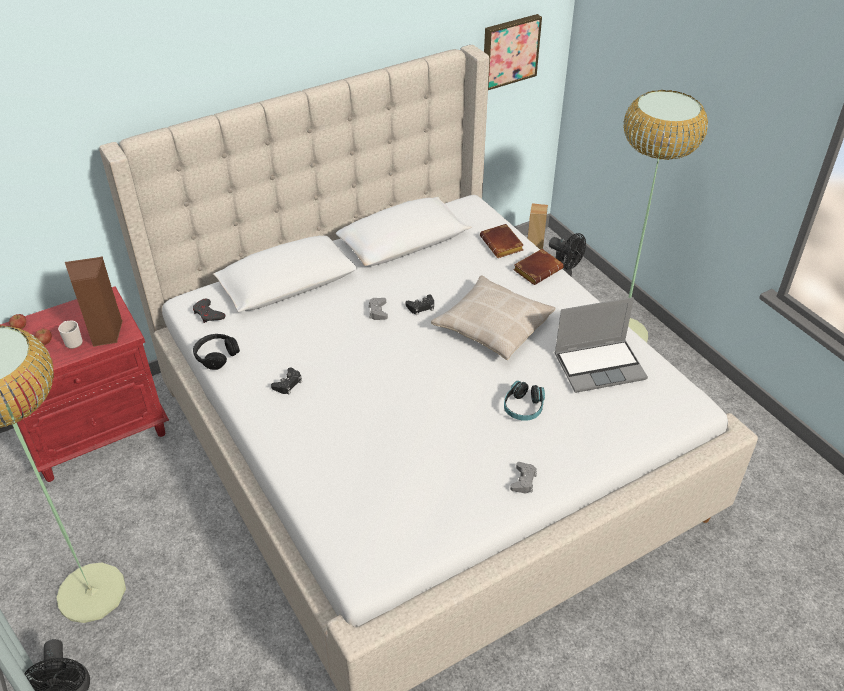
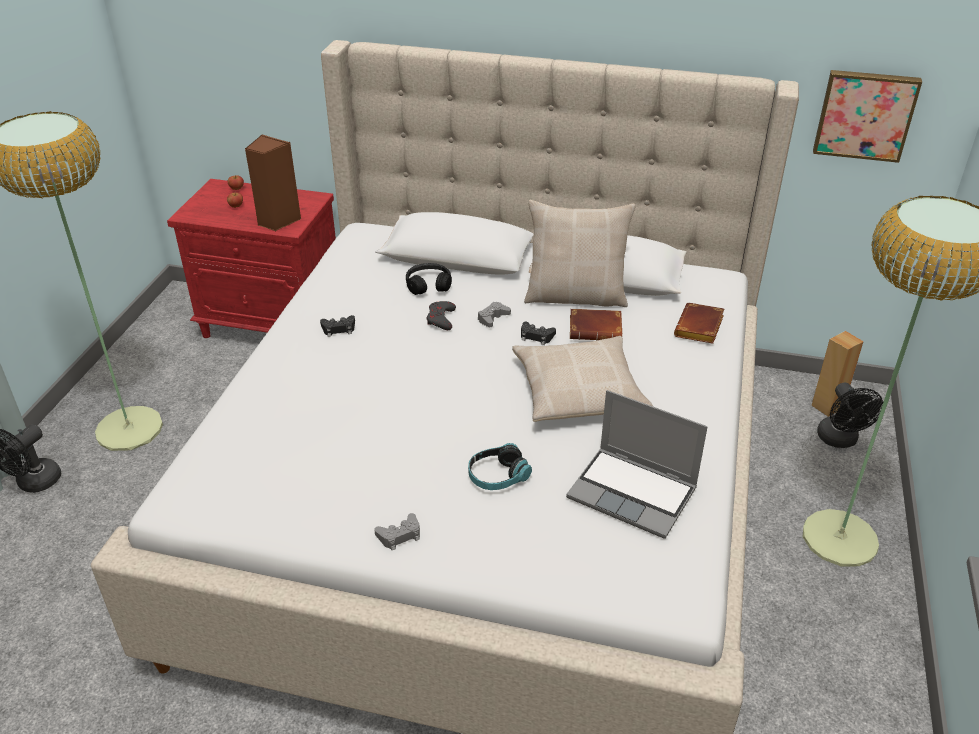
camera: 45 degrees right, 5 degrees down
mug [58,321,83,349] -> none
grey game controller [193,299,226,323] -> grey game controller moved to [427,301,456,330]
black headphones [193,334,240,370] -> black headphones moved to [406,263,452,295]
brown book [513,249,563,285] -> brown book moved to [570,309,622,341]
none -> beige pillow [524,200,635,307]

